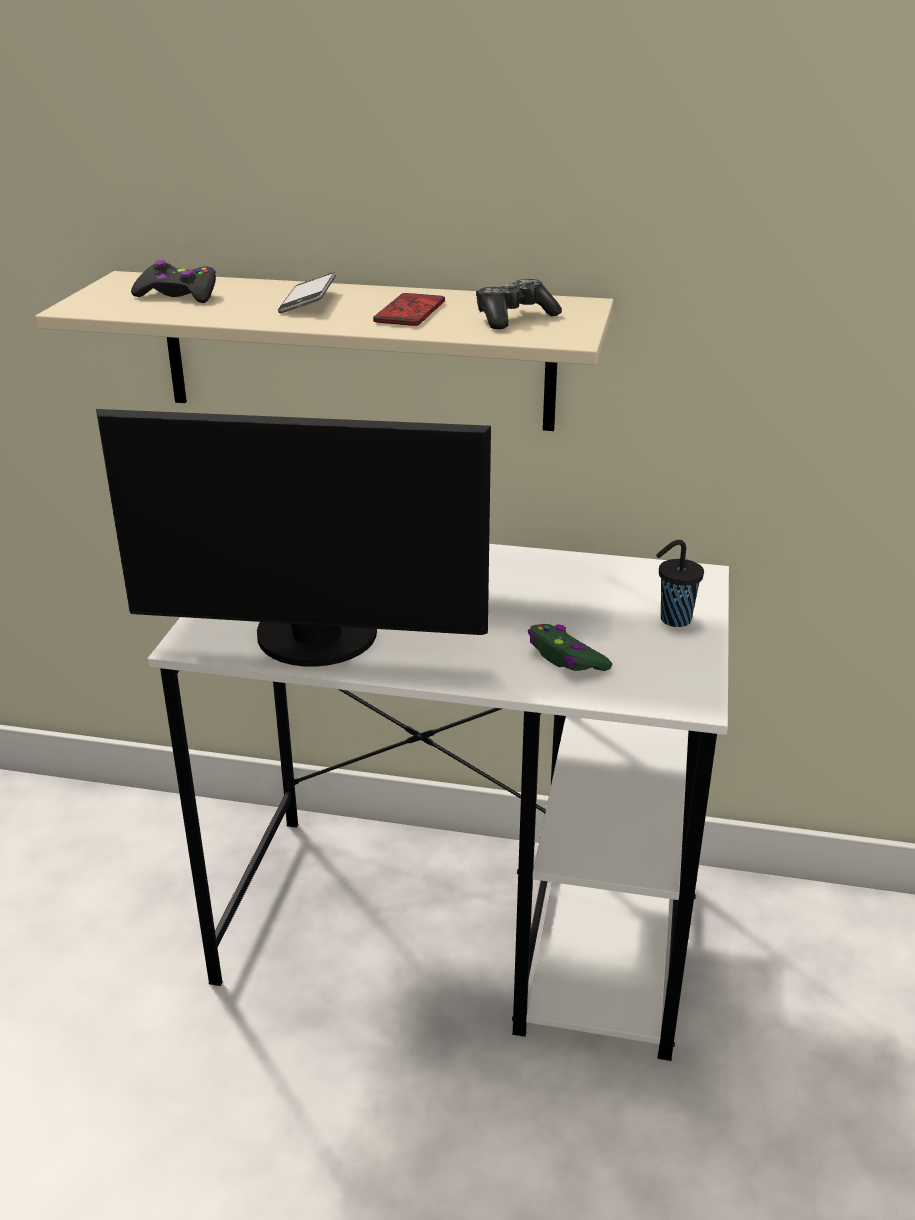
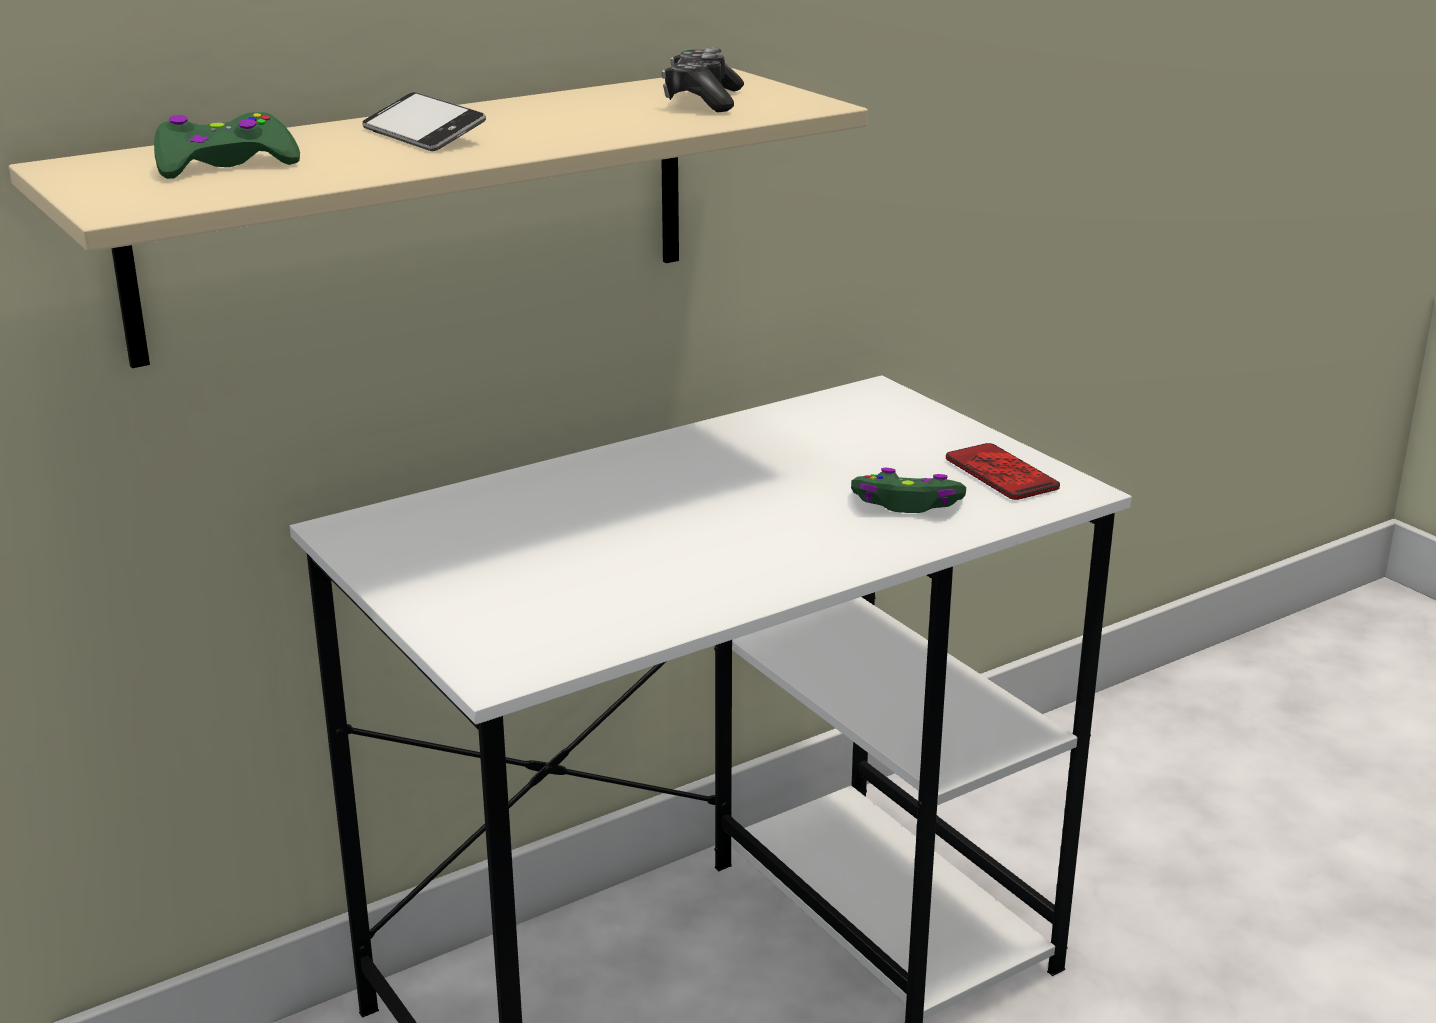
camera: 45 degrees left, 5 degrees down
monitor [96,409,491,667] -> none
black game controller [131,260,216,303] -> green game controller [154,112,300,179]
phone [373,293,445,326] -> phone moved to [946,443,1060,500]
black cup [656,540,704,627] -> none

